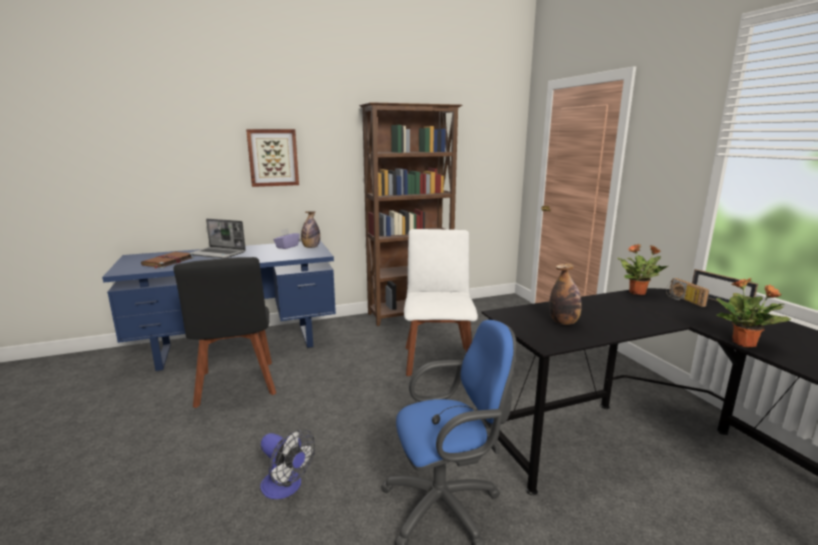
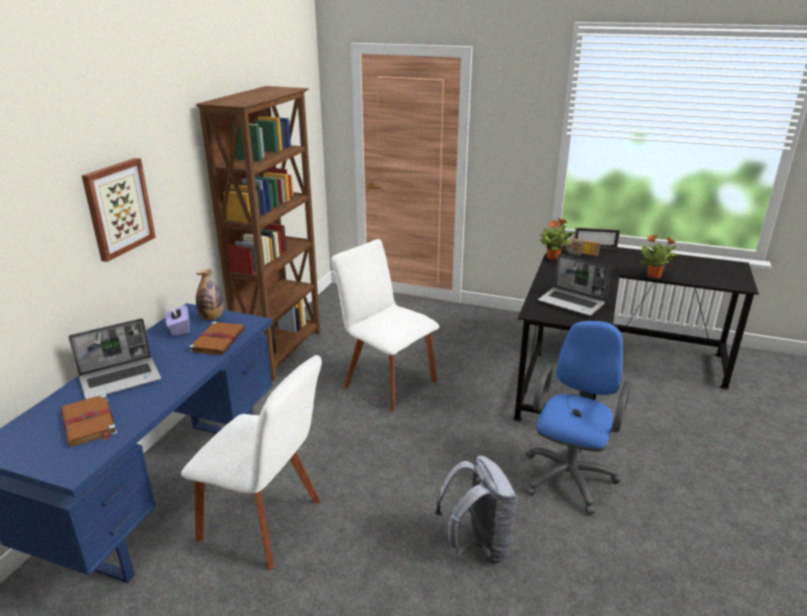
camera: 50 degrees left, 10 degrees up
black chair [173,257,276,408] -> white chair [181,355,322,570]
fan [260,429,315,499] -> grey backpack [434,456,518,564]
bottle [549,263,582,325] -> laptop [538,254,611,316]
none -> brown book [189,322,245,355]

